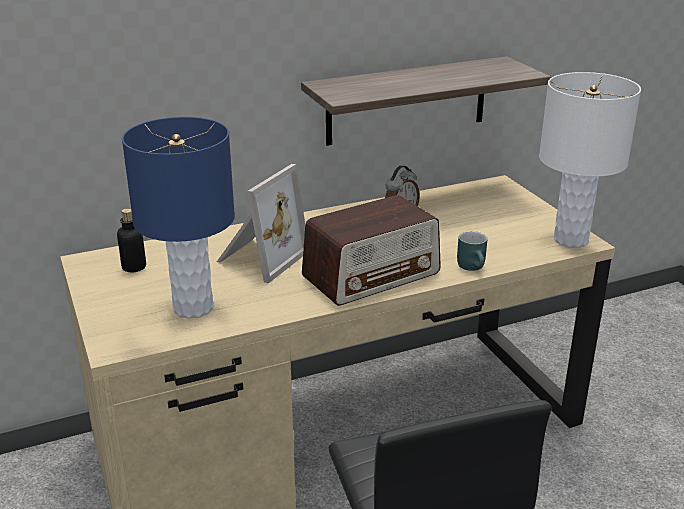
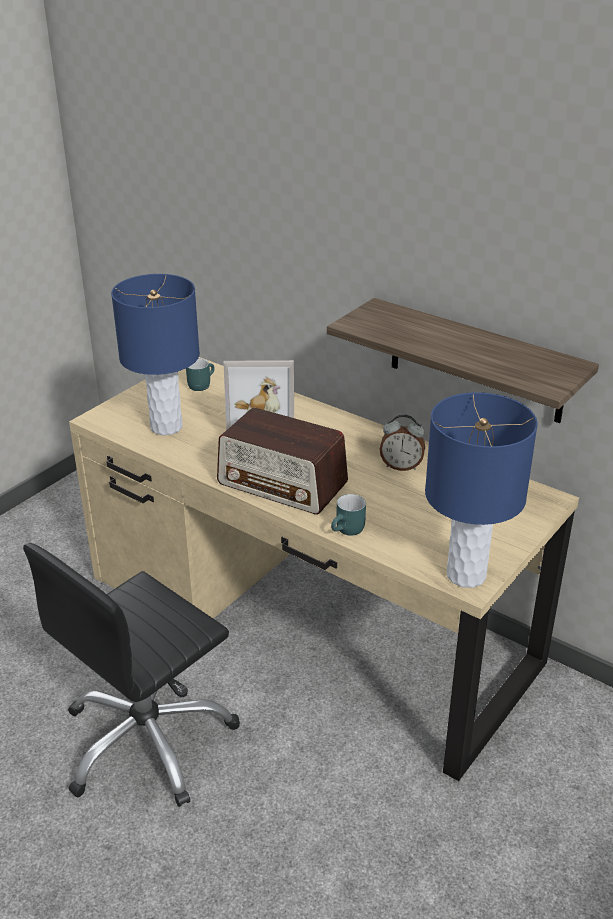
camera: 60 degrees right, 5 degrees up
bottle [117,209,146,272] -> turquoise mug [186,358,215,391]
white table lamp [539,72,641,248] -> blue table lamp [425,392,538,588]

